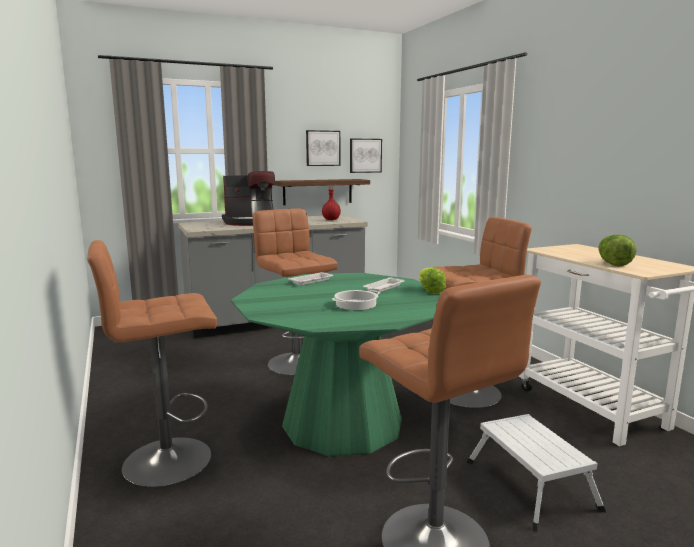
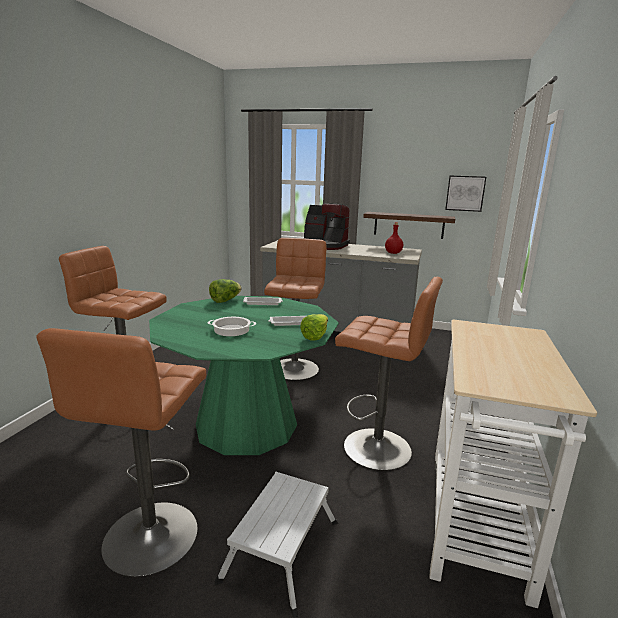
camera: 40 degrees right, 5 degrees up
picture [306,130,340,166] -> none
lettuce [599,234,637,266] -> lettuce moved to [209,279,242,303]

